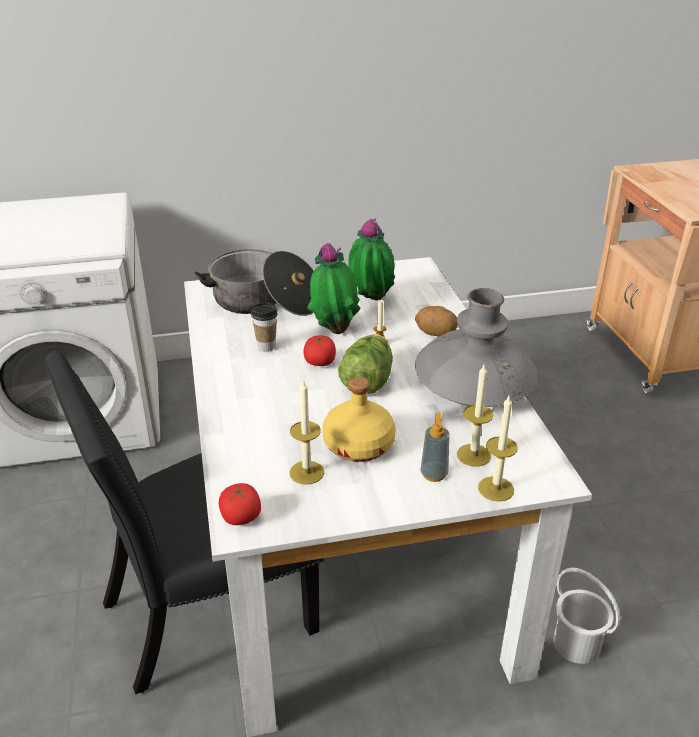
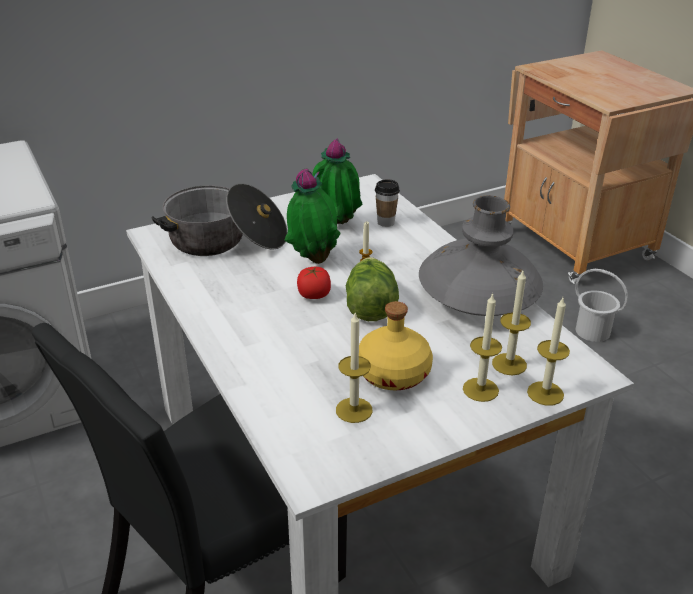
camera: 15 degrees left, 0 degrees up
tomato [219,483,261,525] -> none
cup [251,302,277,352] -> cup moved to [375,179,400,227]
potato [415,306,458,336] -> none
soap dispenser [420,412,449,482] -> candle [463,293,502,402]
white bucket [553,568,620,664] -> white bucket moved to [575,269,628,342]

